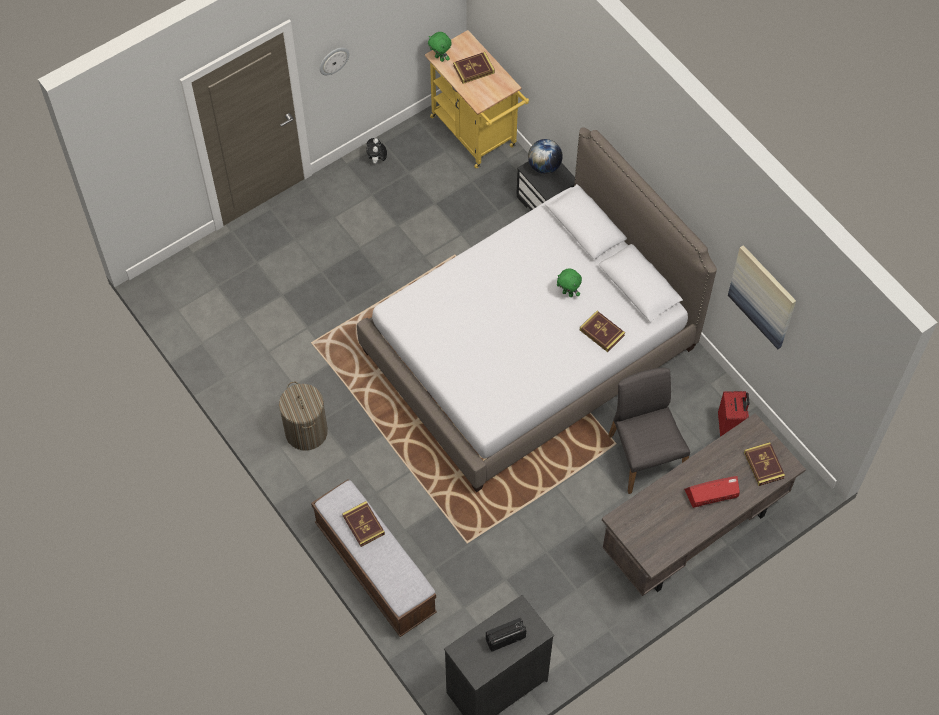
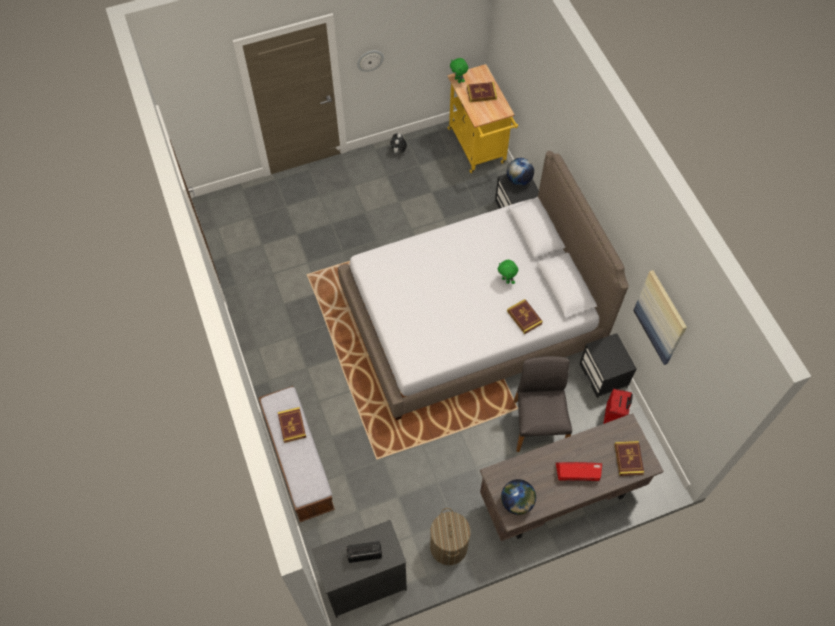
camera: 15 degrees right, 0 degrees up
laundry basket [279,382,328,450] -> laundry basket moved to [430,508,471,565]
none -> globe [501,479,536,515]
none -> black nightstand [580,333,637,398]

